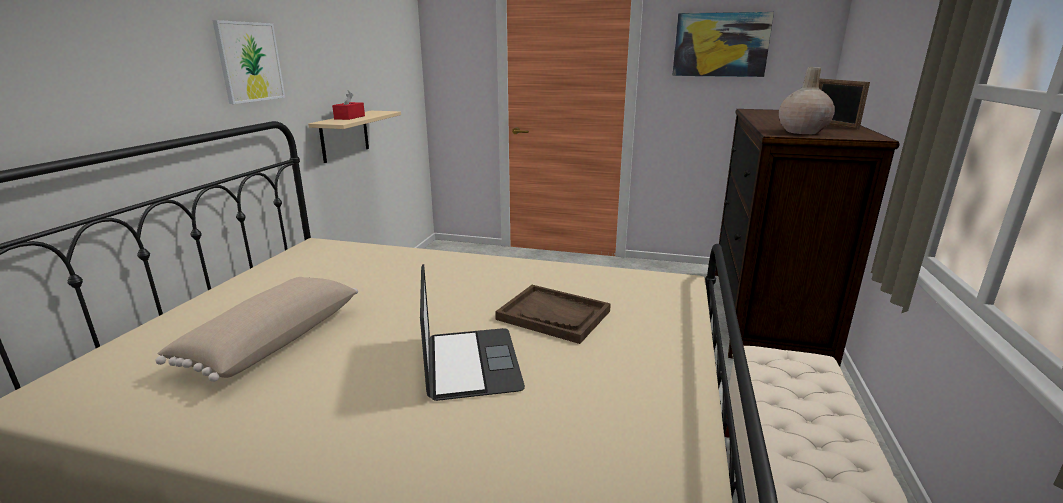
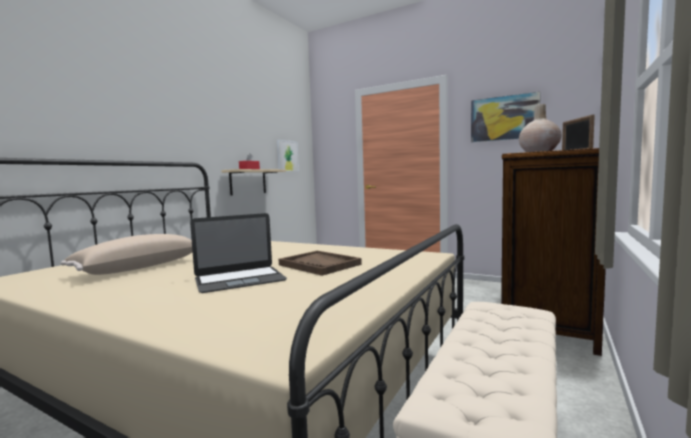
camera: 15 degrees right, 15 degrees down
picture [212,20,285,104] -> picture moved to [277,140,299,172]
laptop [420,264,525,401] -> laptop turned 60 degrees clockwise [190,213,287,293]

